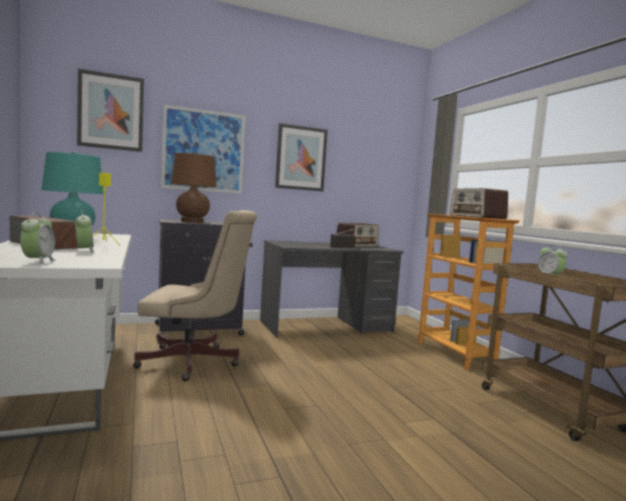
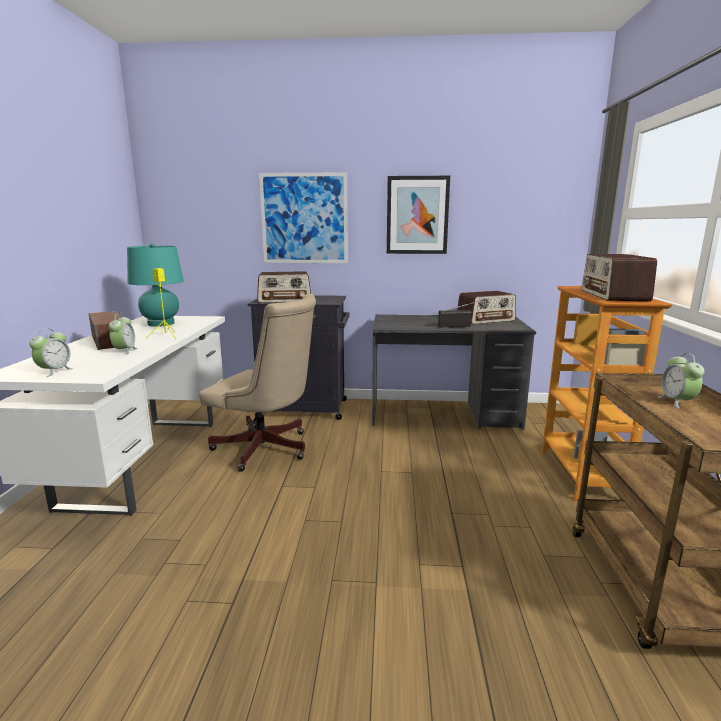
camera: 25 degrees right, 10 degrees up
picture [77,69,144,152] -> none
brown table lamp [170,153,217,223] -> radio [257,271,311,303]

